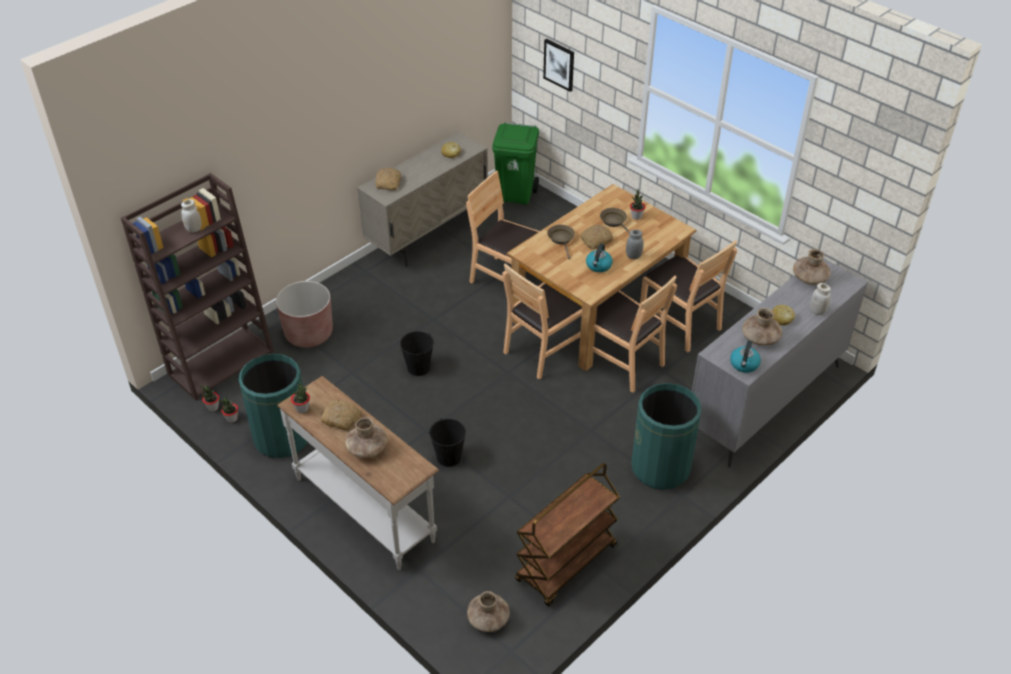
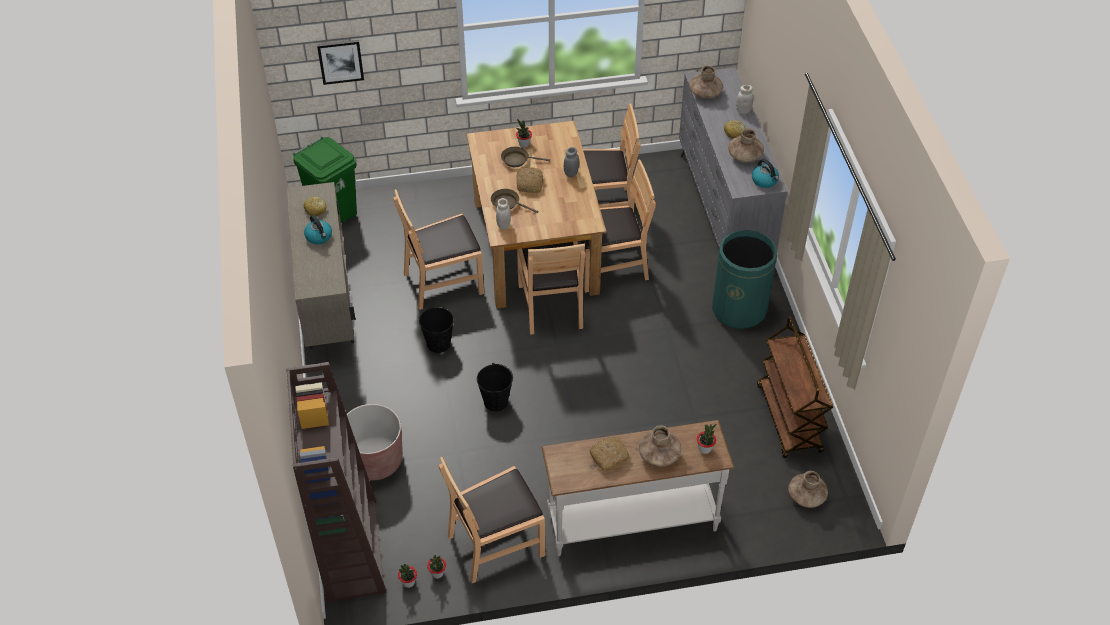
camera: 55 degrees left, 5 degrees up
white jar [181,199,202,233] -> white jar moved to [496,198,511,229]
green trash can [238,354,308,458] -> brown chair [439,457,545,583]
potted plant [291,382,310,413] -> potted plant moved to [697,424,716,454]
bread [376,168,401,190] -> none
black bucket [429,418,466,467] -> black bucket moved to [419,307,454,353]
kettle [586,243,613,272] -> kettle moved to [304,215,332,244]

